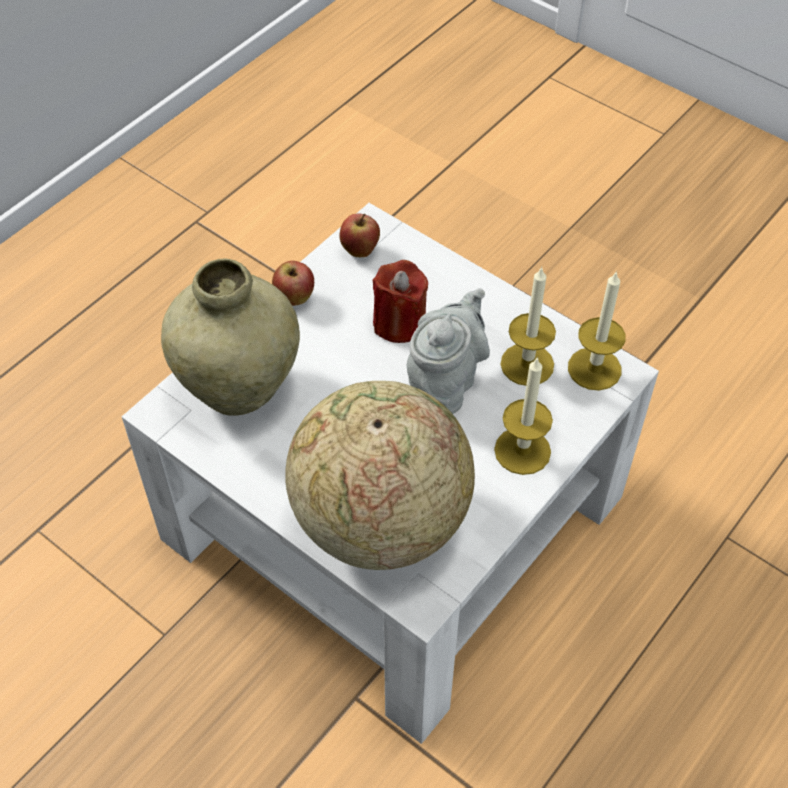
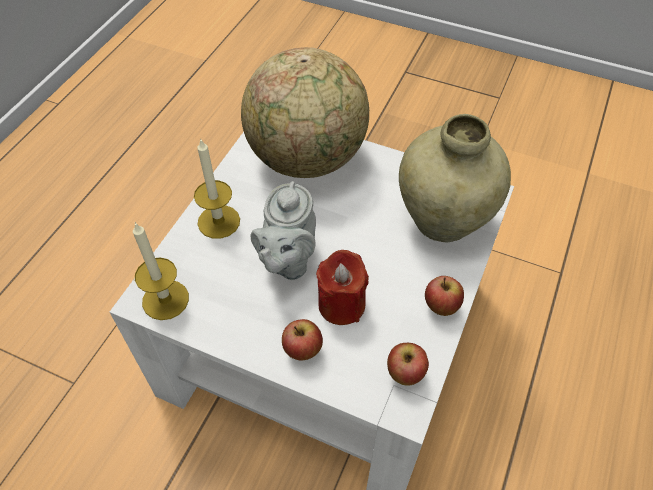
camera: 165 degrees right, 0 degrees up
candle [500,266,556,386] -> none
none -> apple [282,319,323,361]

